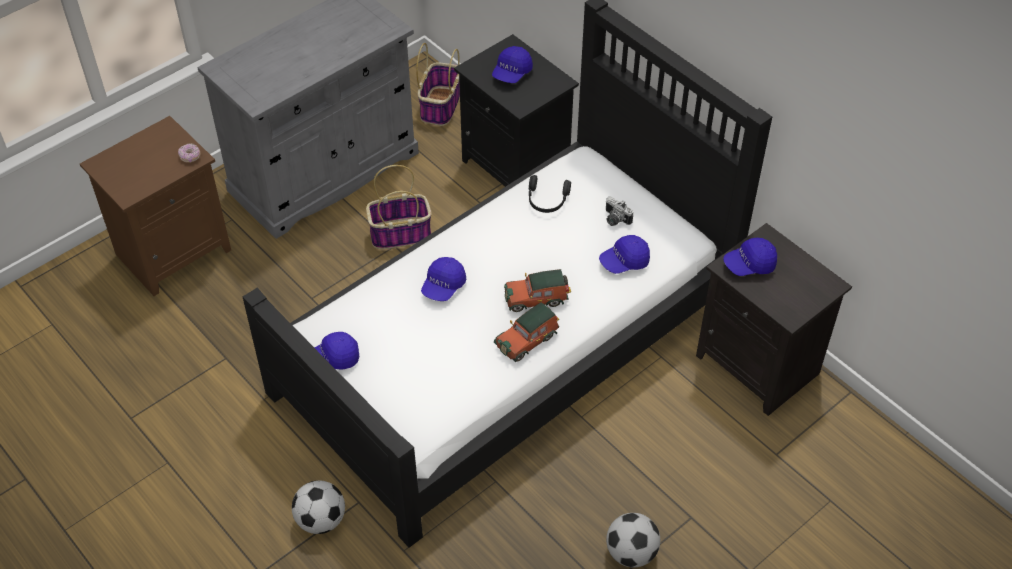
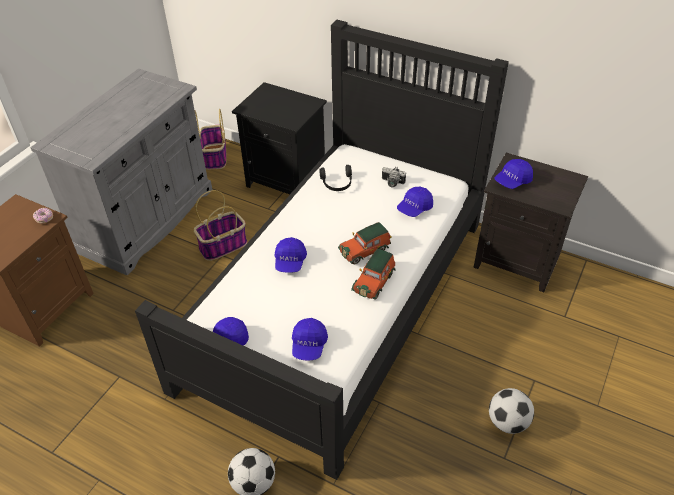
camera: 20 degrees left, 5 degrees down
blue cap [492,46,533,83] -> blue cap moved to [292,318,328,361]

